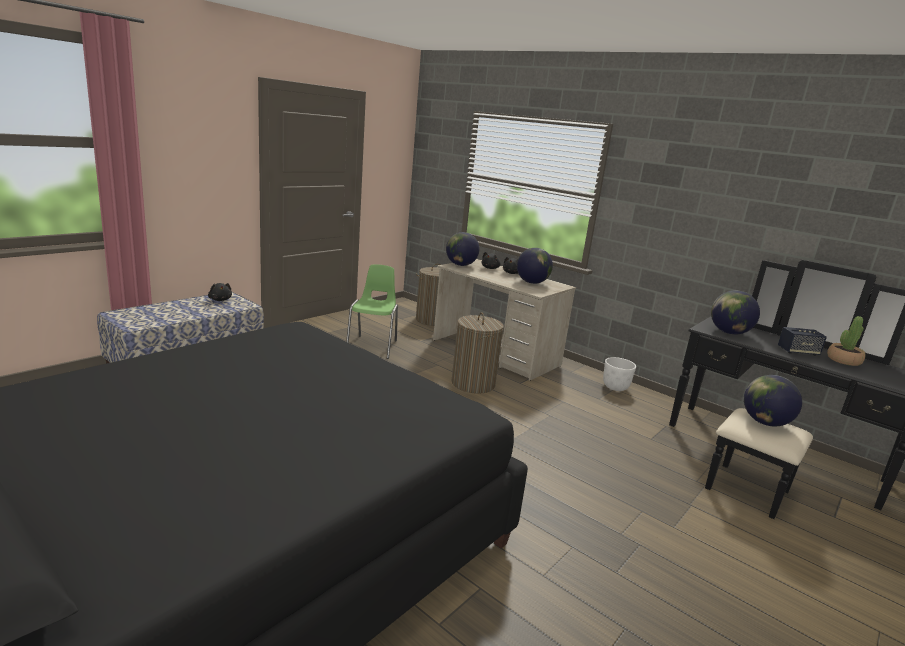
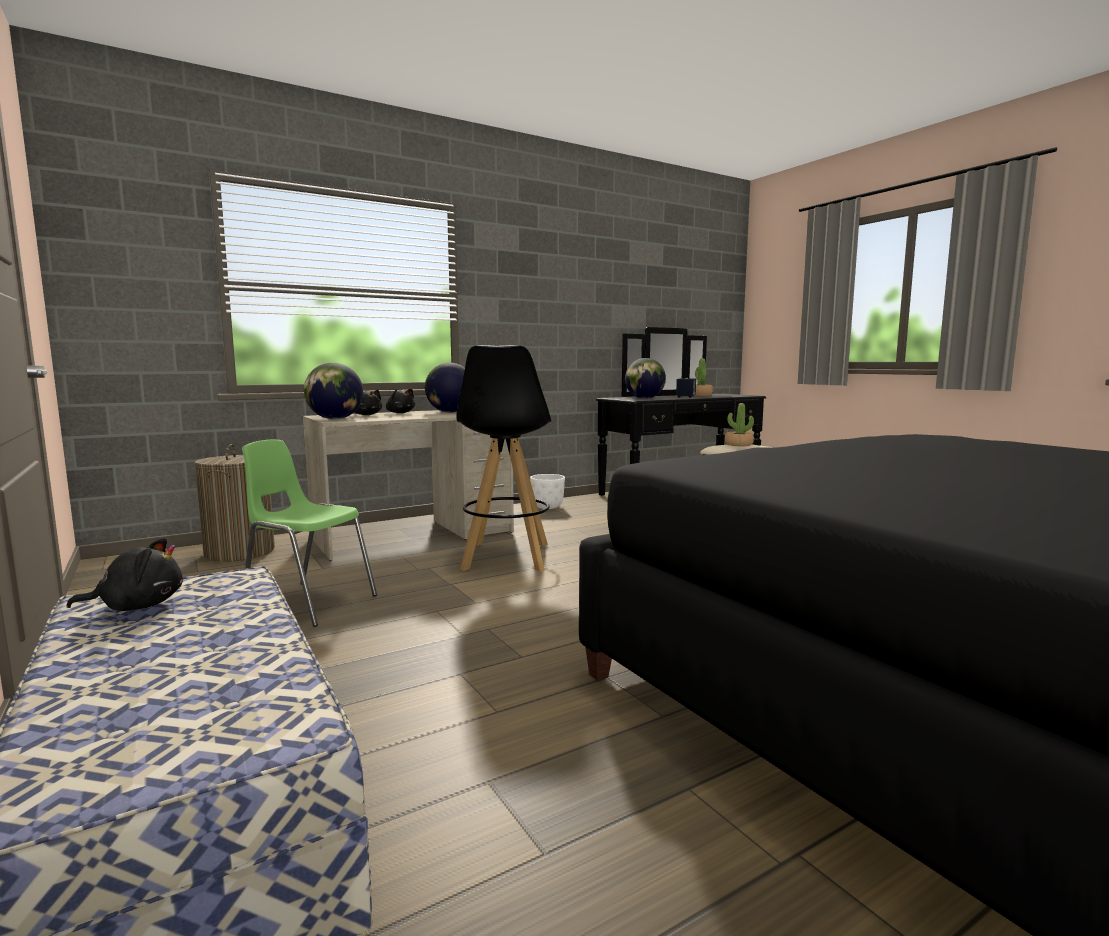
camera: 70 degrees left, 10 degrees down
laundry basket [451,312,504,394] -> black stool [456,345,551,572]
globe [744,375,802,426] -> potted plant [725,403,754,446]

